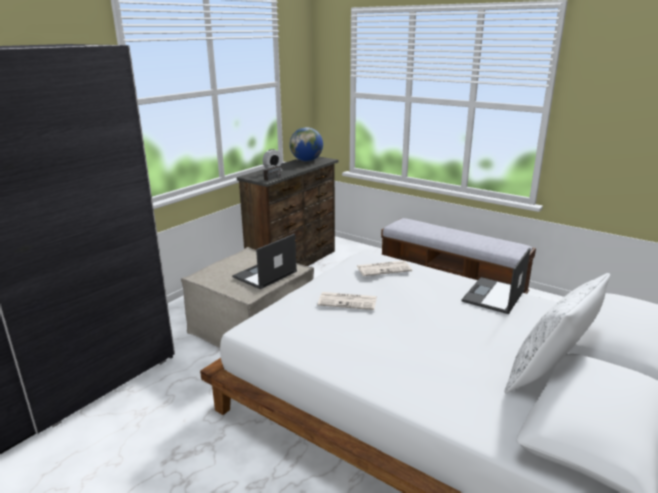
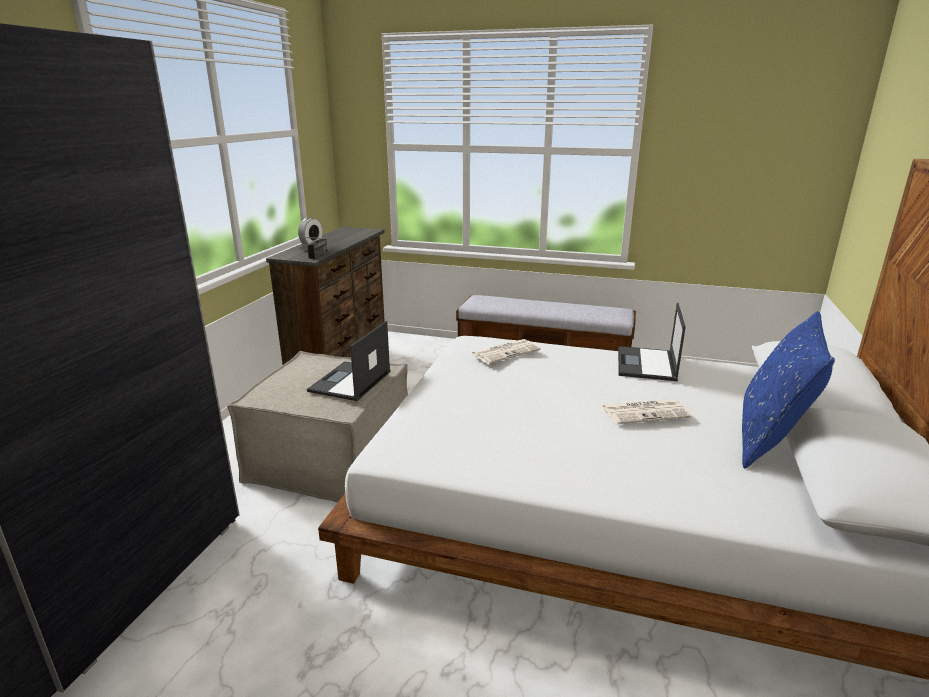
camera: 20 degrees left, 0 degrees up
globe [290,127,323,161] -> none
newspaper [318,292,377,310] -> newspaper moved to [602,399,692,424]
white pillow [504,273,610,393] -> blue pillow [742,311,835,469]

